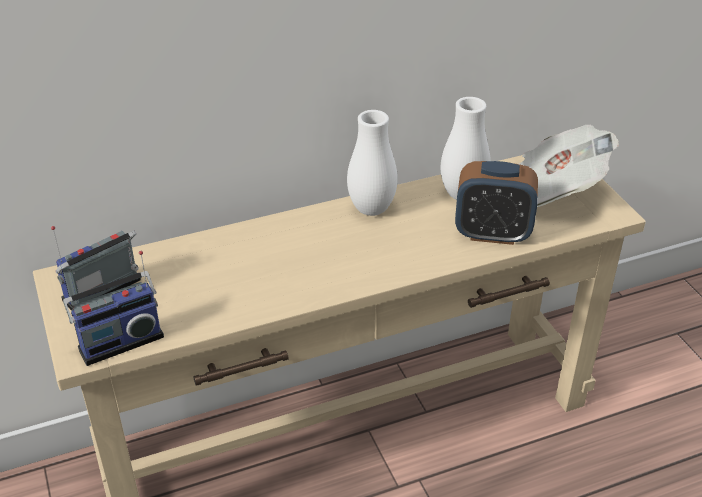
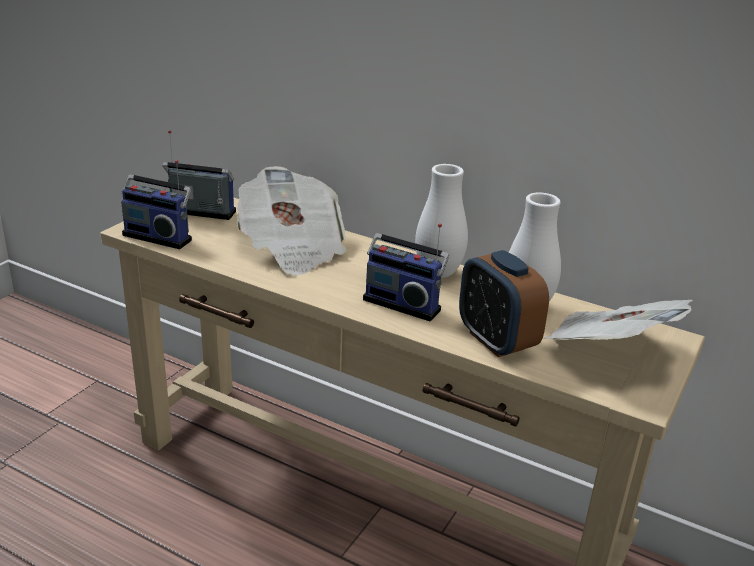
camera: 50 degrees right, 10 degrees down
none -> newspaper [236,166,346,276]
none -> radio [363,223,449,321]

